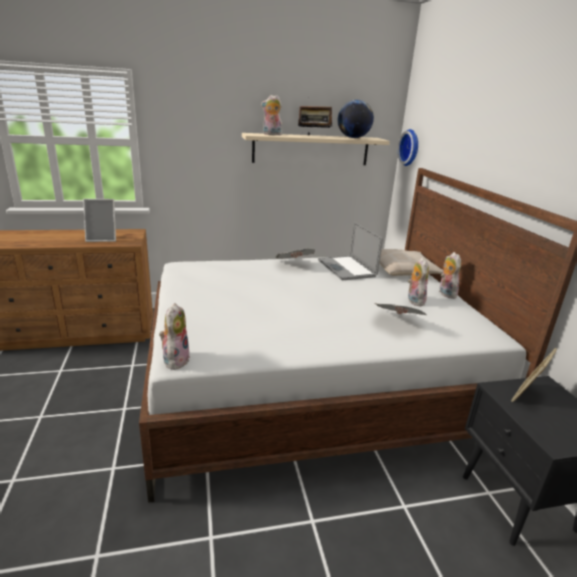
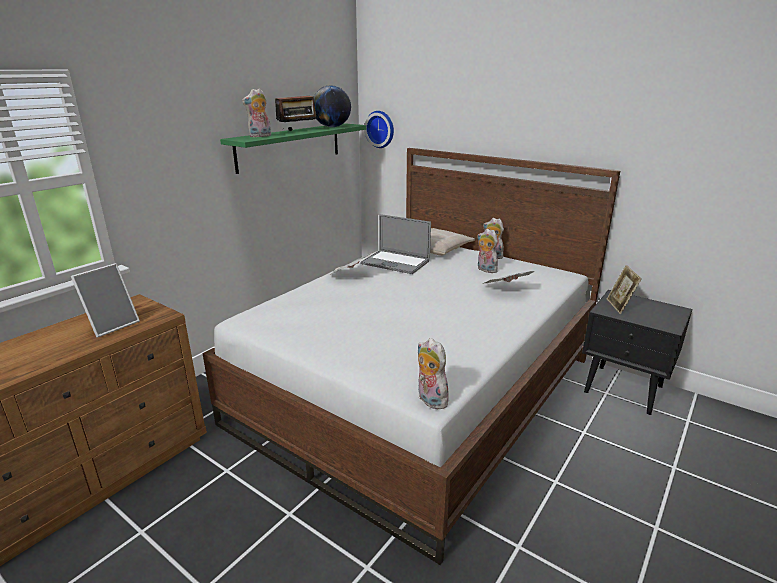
camera: 40 degrees left, 0 degrees up
beige shelf [242,133,390,165] -> green shelf [220,123,366,174]

